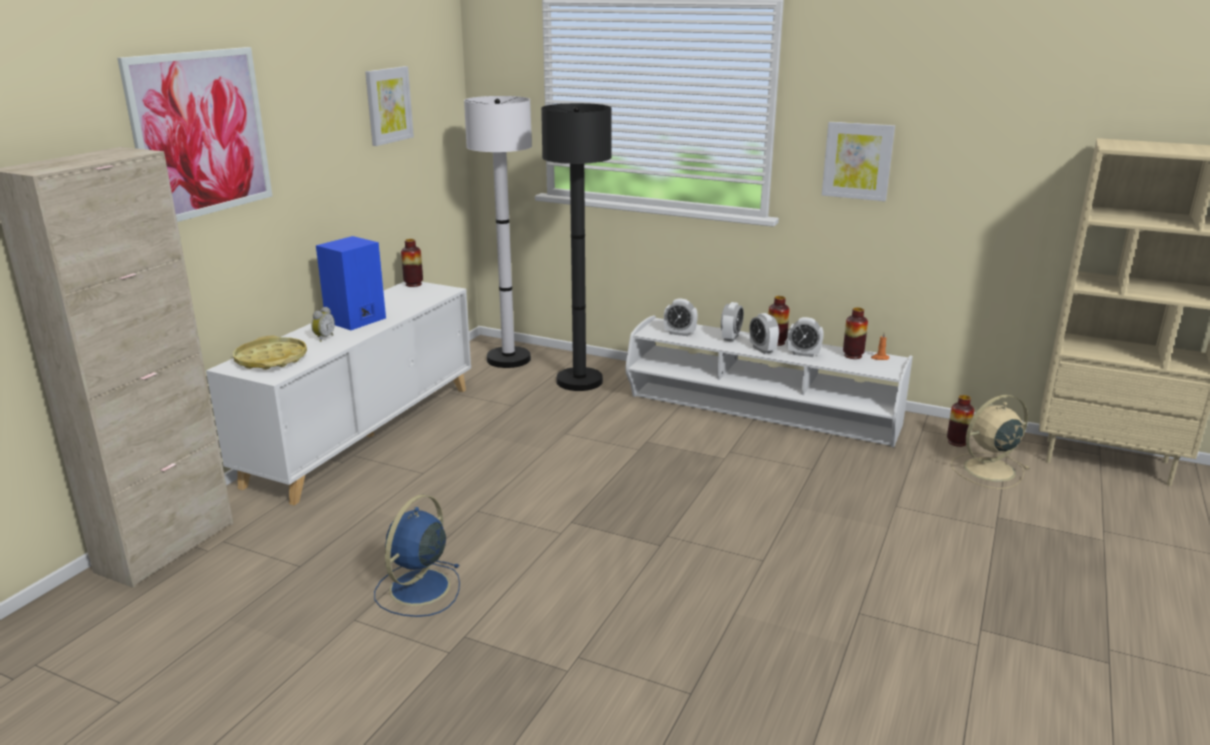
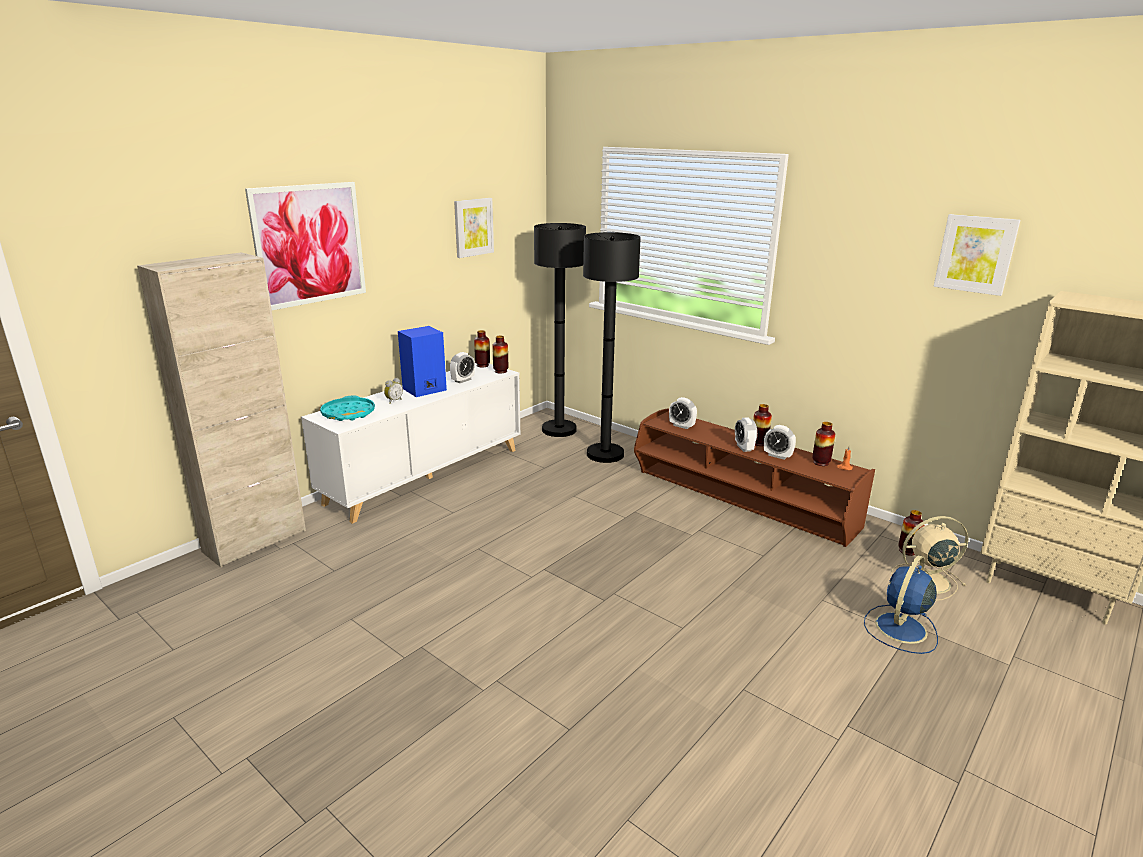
camera: 15 degrees right, 0 degrees up
yellow tray [233,336,307,370] -> turquoise tray [320,396,375,421]
blue fan [374,494,460,617] -> blue fan moved to [864,555,938,654]
white floor lamp [464,96,532,368] -> black floor lamp [534,223,586,437]
white tv stand [625,315,913,447] -> brown tv stand [634,408,875,547]
alarm clock [721,302,744,342] -> alarm clock moved to [450,352,475,383]
picture [822,121,895,201] -> picture moved to [934,214,1020,296]
none -> vase [492,335,508,373]

